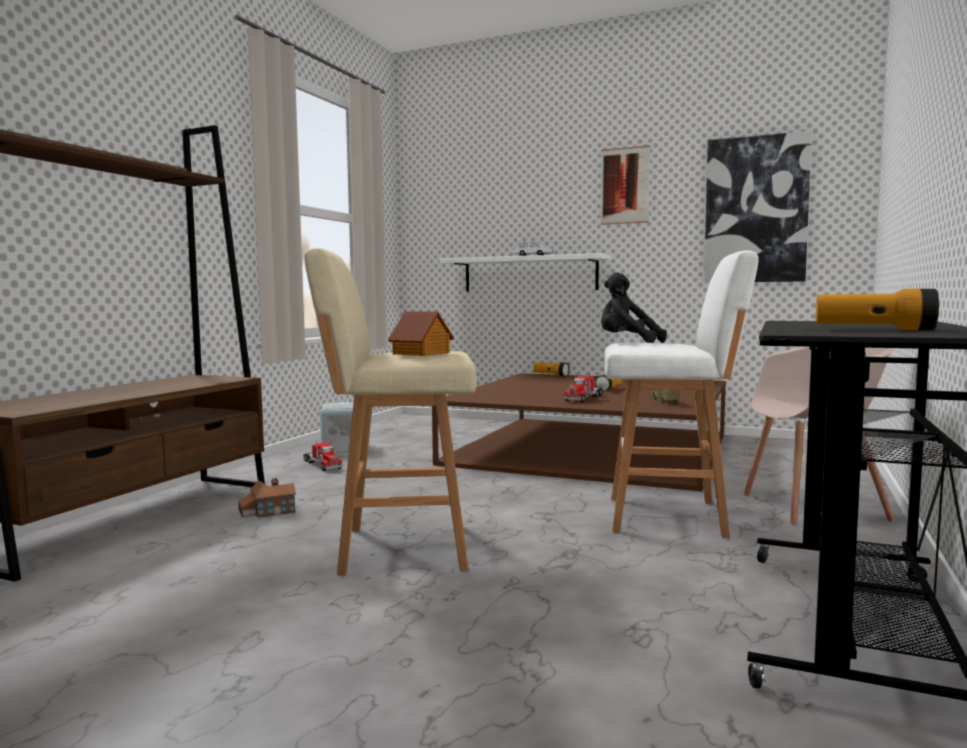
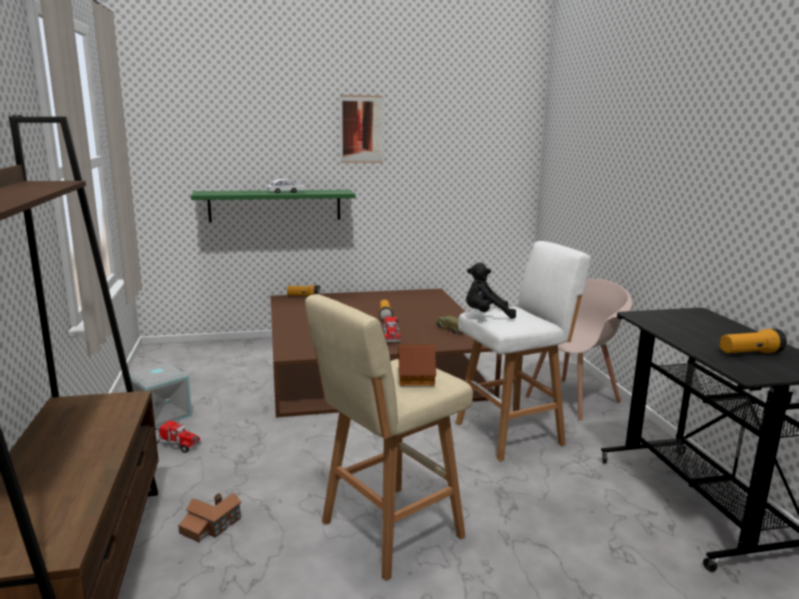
camera: 35 degrees left, 10 degrees up
white shelf [440,253,611,292] -> green shelf [191,190,356,222]
picture [704,131,812,283] -> none

